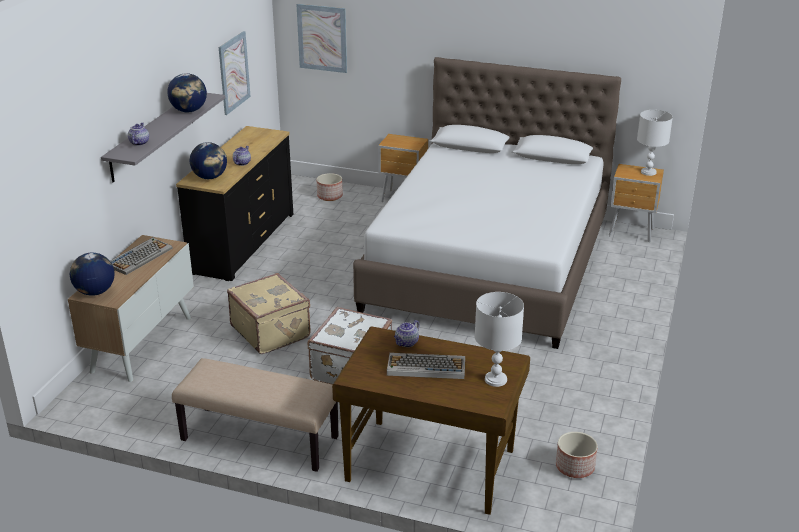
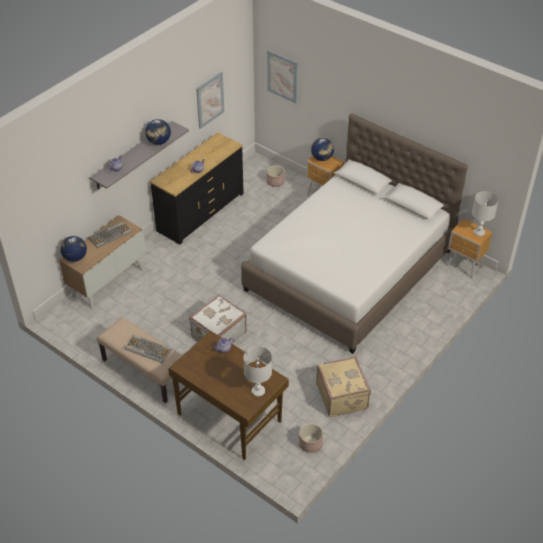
camera: 20 degrees right, 15 degrees up
globe [190,142,227,179] -> globe moved to [311,138,334,161]
beige suitcase [227,273,311,354] -> beige suitcase moved to [316,357,371,417]
keyboard [387,353,465,379] -> keyboard moved to [124,335,172,363]

